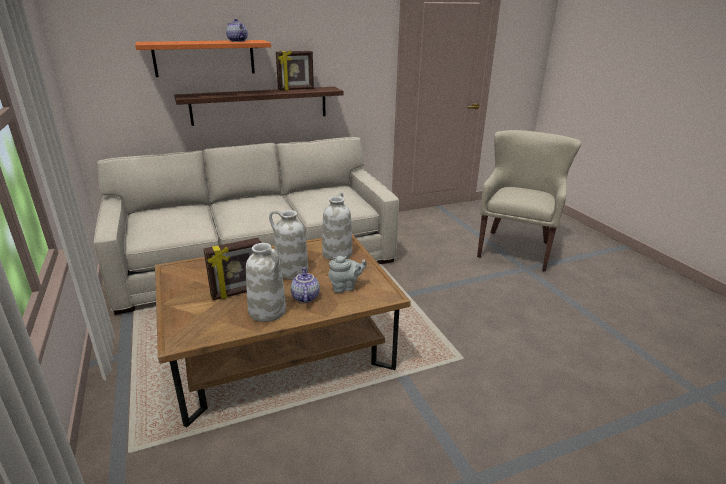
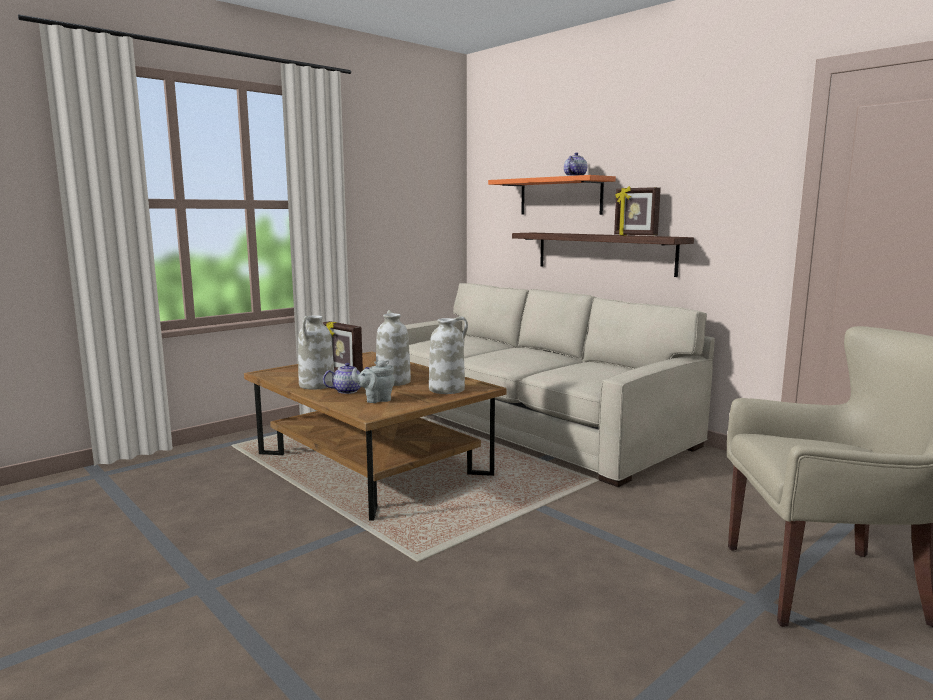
camera: 70 degrees right, 15 degrees down
grey teapot [328,256,367,293] -> grey teapot turned 105 degrees clockwise [352,360,395,403]

